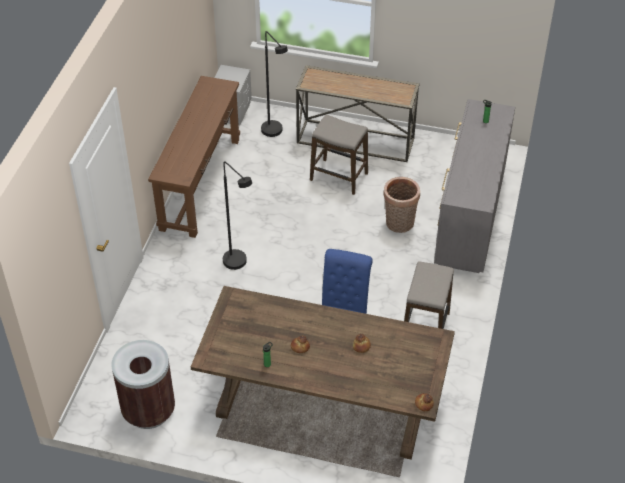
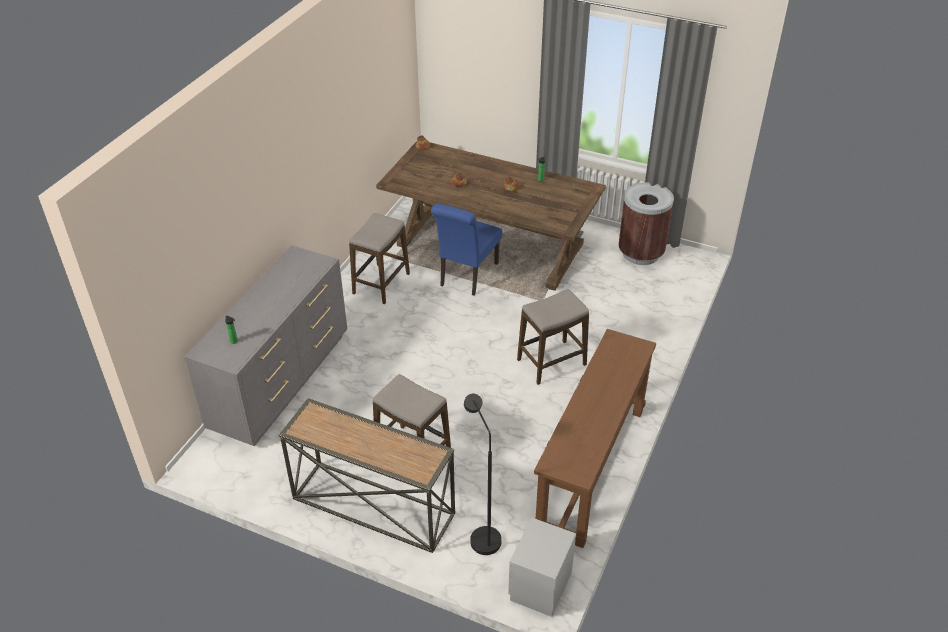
camera: 170 degrees left, 5 degrees down
black floor lamp [223,161,252,270] -> stool [517,289,589,385]
basket [383,177,420,233] -> none

